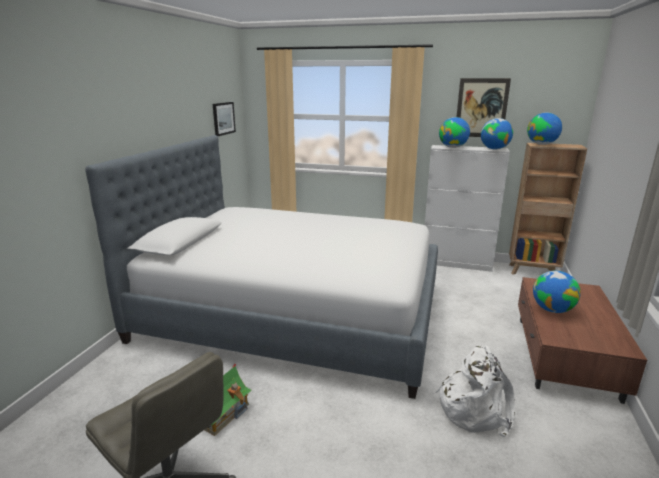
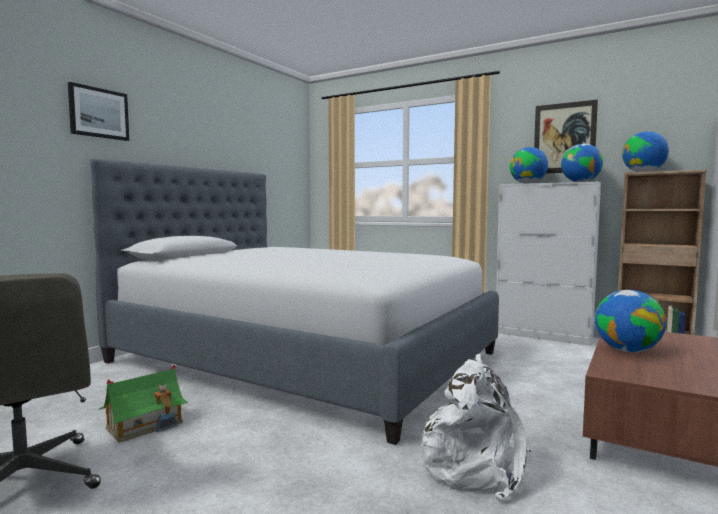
camera: 15 degrees right, 15 degrees down
picture [213,102,236,136] -> picture moved to [68,82,129,141]

